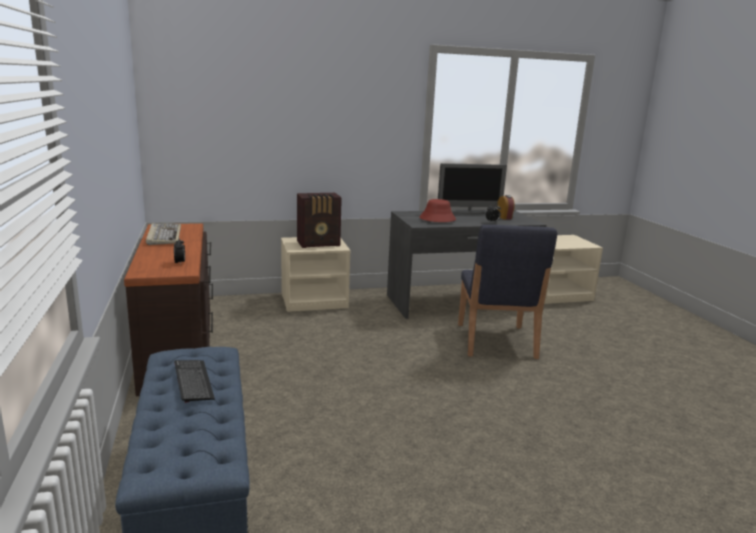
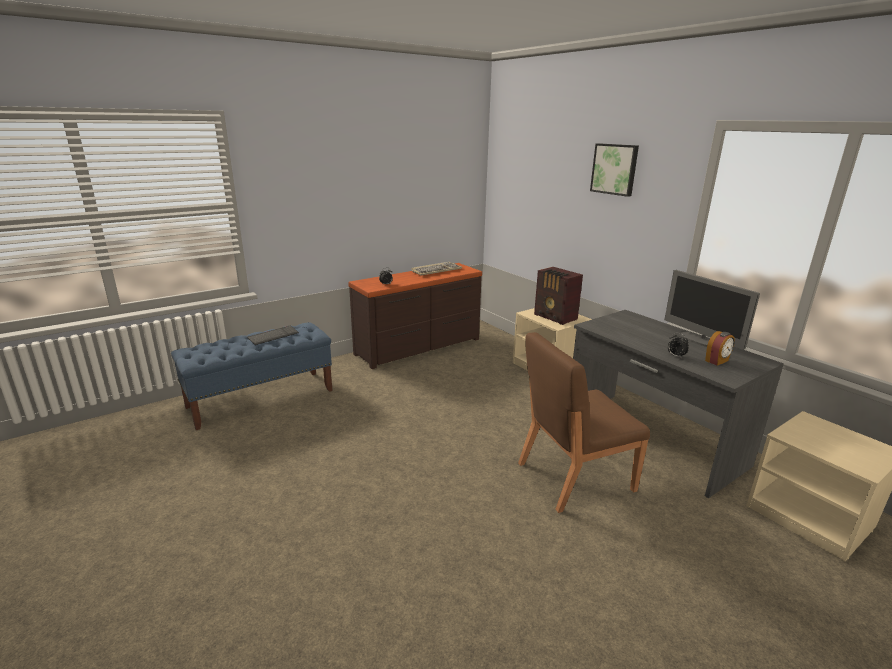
camera: 70 degrees right, 5 degrees up
red hat [419,199,456,222] -> none
blue chair [458,225,557,359] -> brown chair [518,332,650,513]
none -> picture [590,143,639,197]

